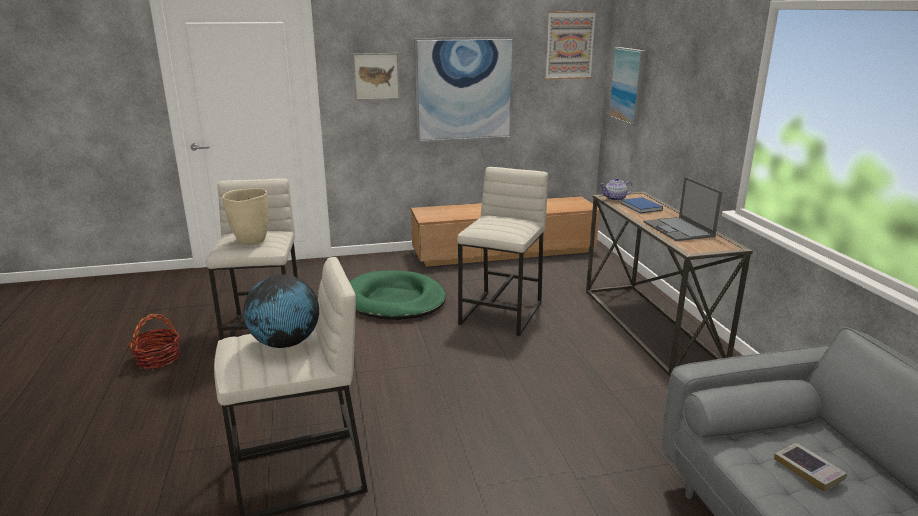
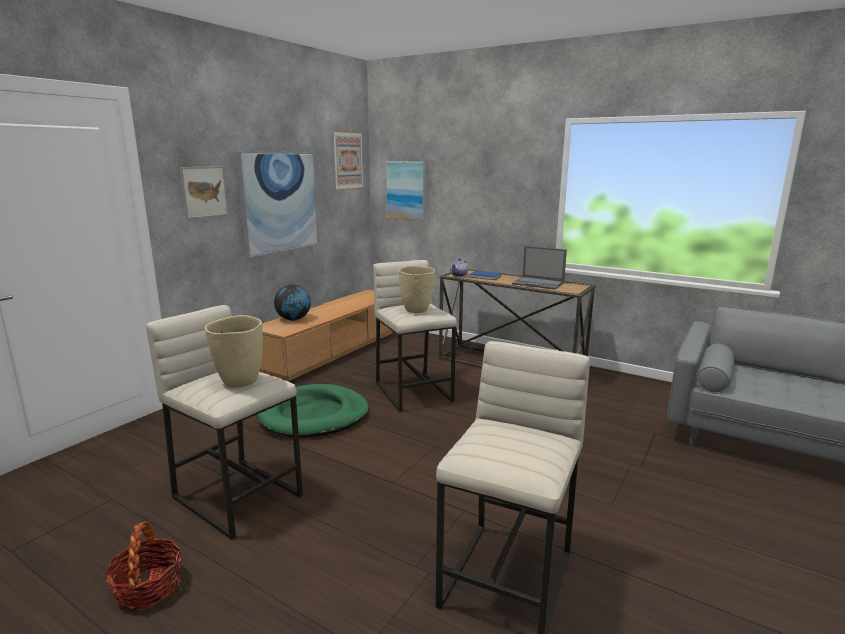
camera: 45 degrees left, 5 degrees down
globe [244,274,319,348] -> globe moved to [274,284,311,321]
book [774,443,847,492] -> none
none -> beige vase [399,266,435,313]

